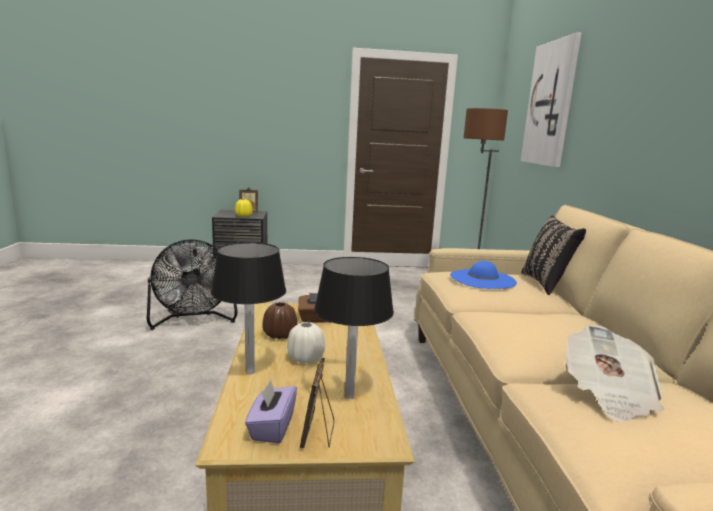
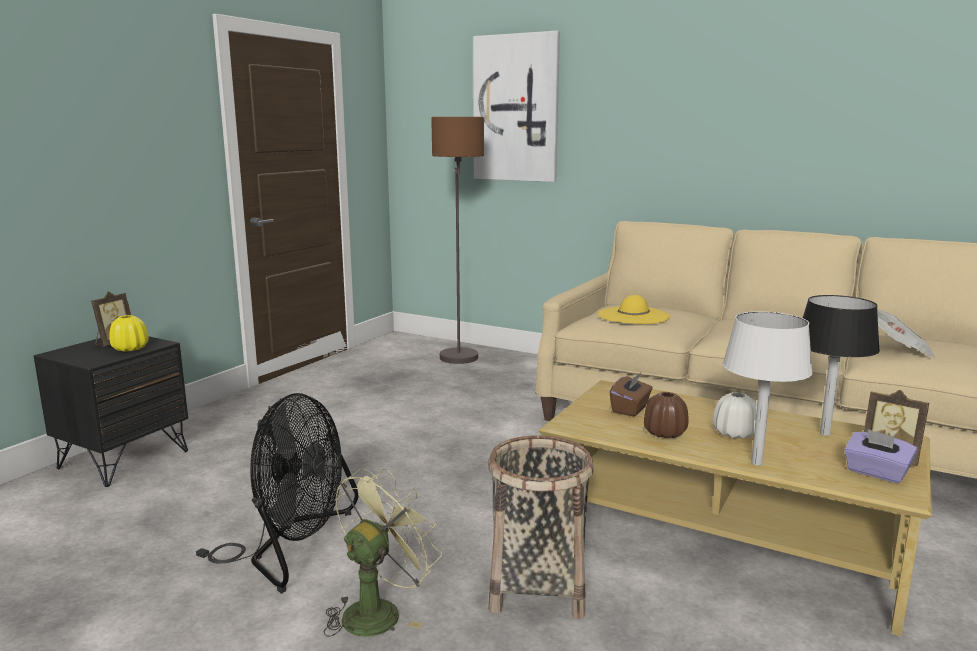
camera: 55 degrees left, 0 degrees up
black table lamp [211,242,286,374] -> white table lamp [722,311,813,466]
blue hat [450,261,517,289] -> yellow hat [598,295,670,324]
black pillow [521,216,586,295] -> none
none -> green fan [324,468,442,637]
none -> basket [488,435,594,619]

